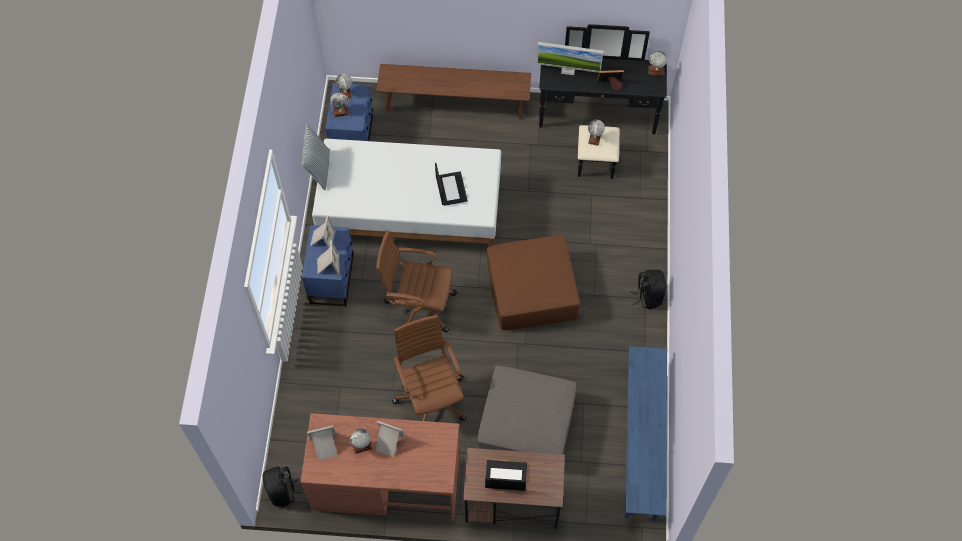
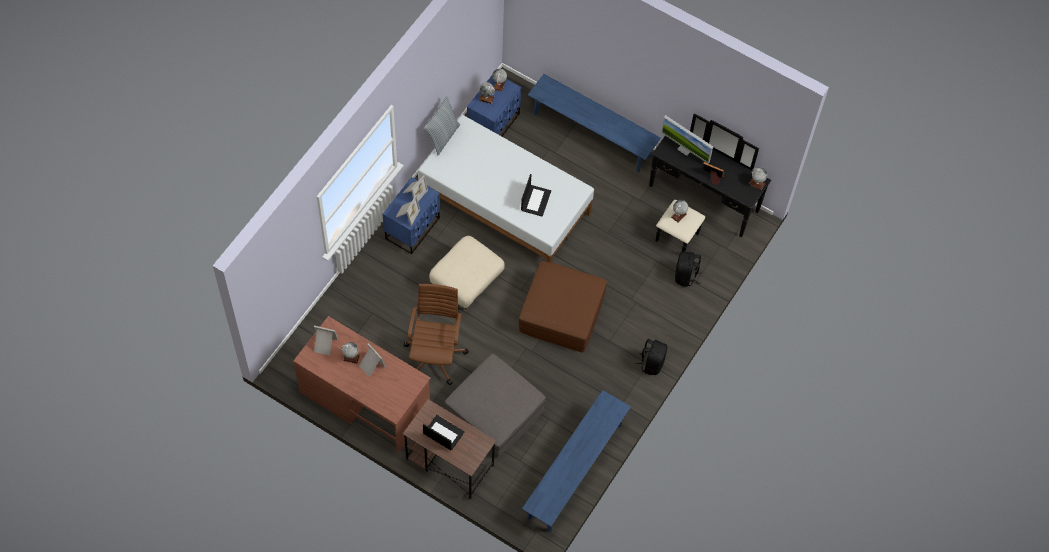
camera: 25 degrees right, 0 degrees up
black backpack [263,466,303,507] -> black backpack moved to [675,252,702,287]
brown bench [376,64,531,120] -> blue bench [528,74,661,172]
brown office chair [376,230,457,333] -> beige ottoman [429,236,505,311]

